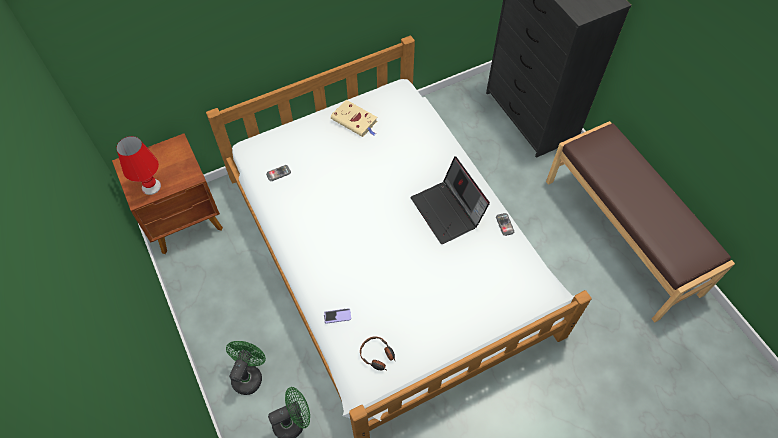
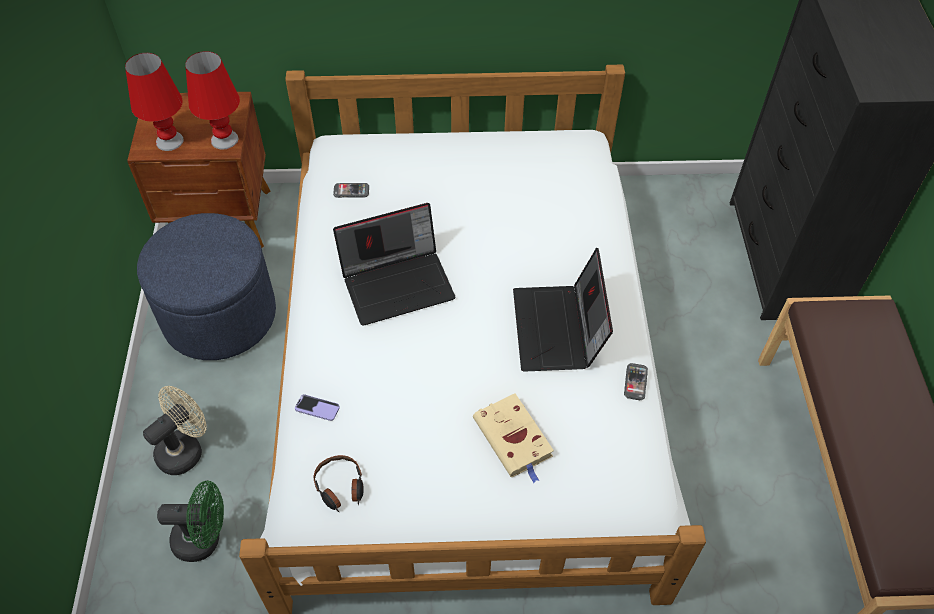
camera: 25 degrees right, 5 degrees down
green fan [226,341,266,395] -> beige fan [143,386,206,475]
beige book [331,100,377,137] -> beige book moved to [473,393,554,483]
none -> blue ottoman [137,213,276,360]
none -> red table lamp [185,51,240,149]
none -> laptop [333,203,455,326]

